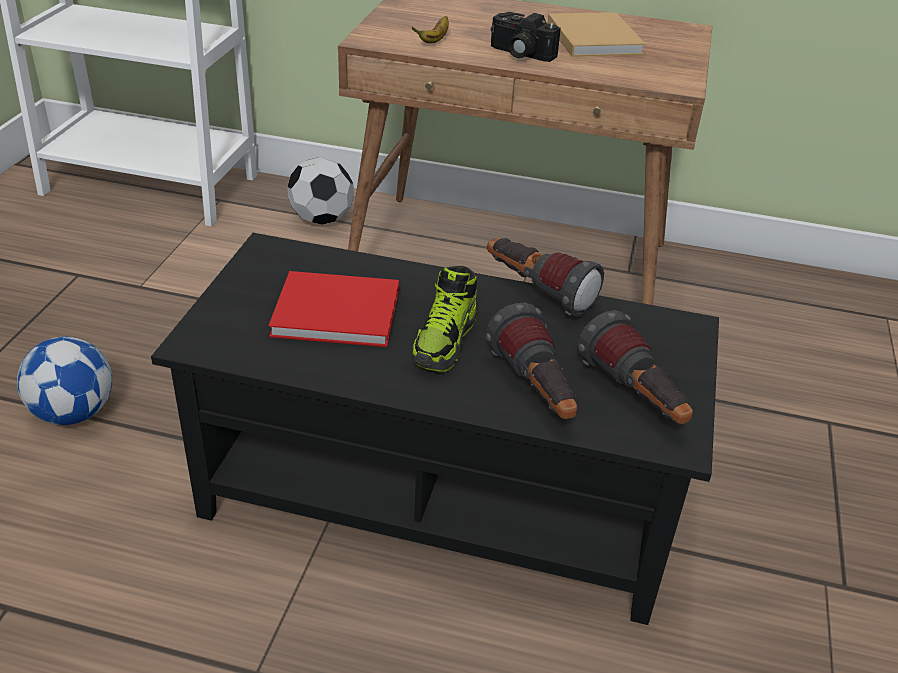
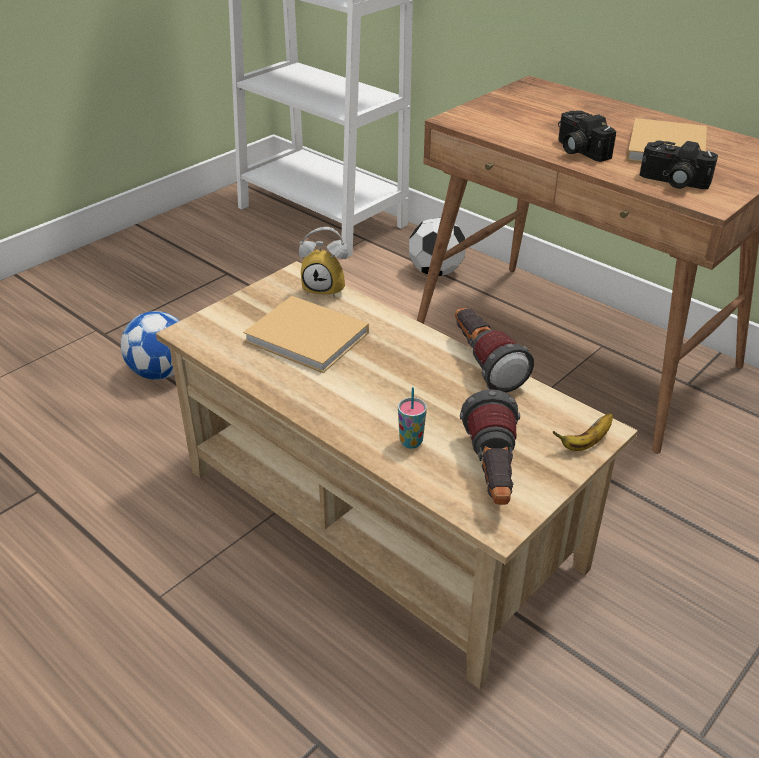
camera: 30 degrees right, 0 degrees up
black coffee table [151,233,719,625] -> beige coffee table [156,261,638,689]
red book [269,271,399,347] -> beige book [243,296,369,373]
shoe [411,266,477,372] -> none
banana [412,16,449,44] -> banana moved to [553,413,613,451]
flashlight [485,303,577,419] -> cup [398,387,427,449]
none -> alarm clock [299,227,348,298]
none -> camera [639,140,718,189]

